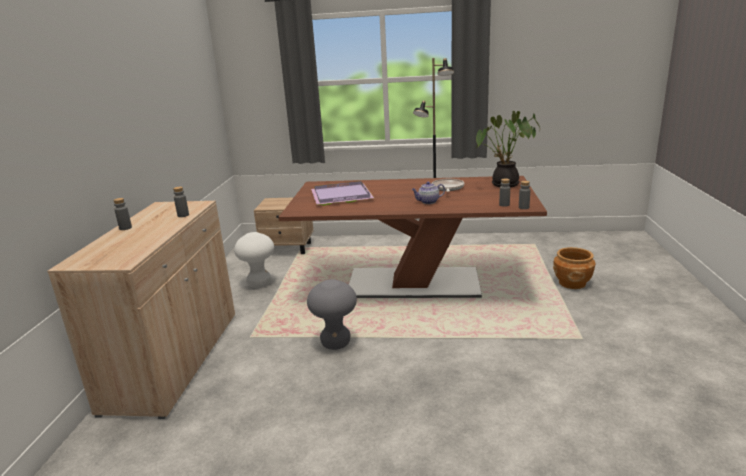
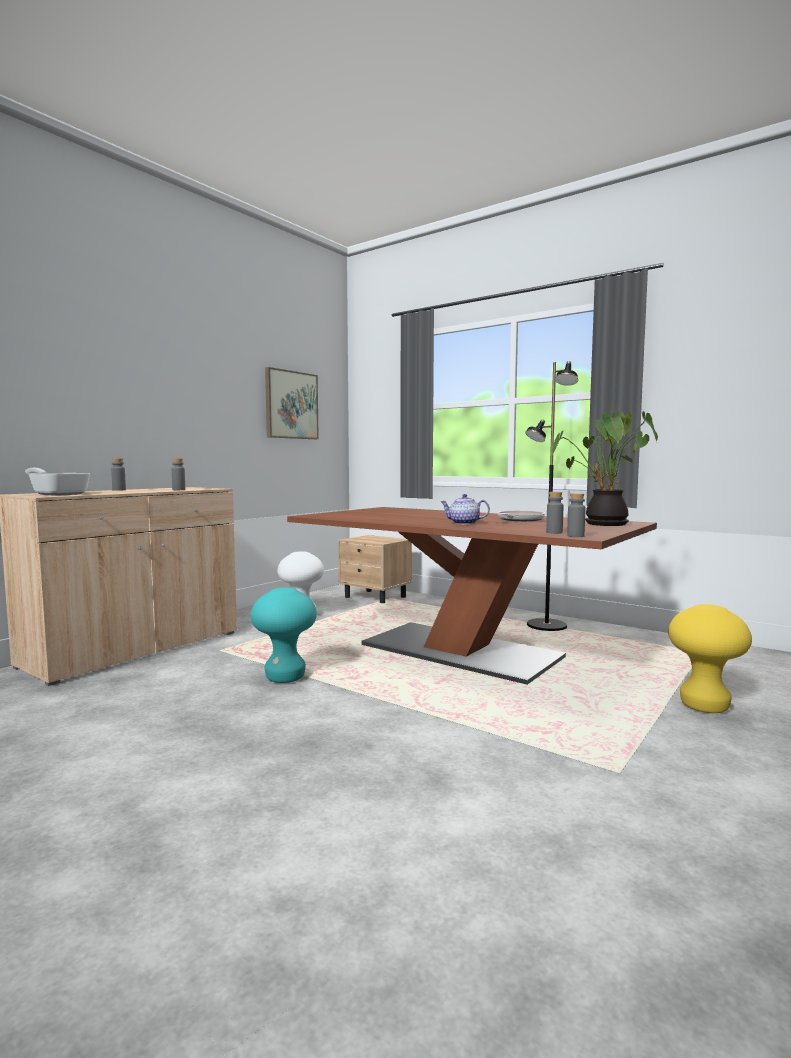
camera: 30 degrees right, 15 degrees down
grey stool [307,279,357,350] -> turquoise stool [251,587,317,683]
purple tray [311,181,374,206] -> none
brown planter [553,247,596,289] -> yellow stool [668,604,752,713]
none -> frying pan [25,468,91,496]
none -> picture [265,367,319,439]

